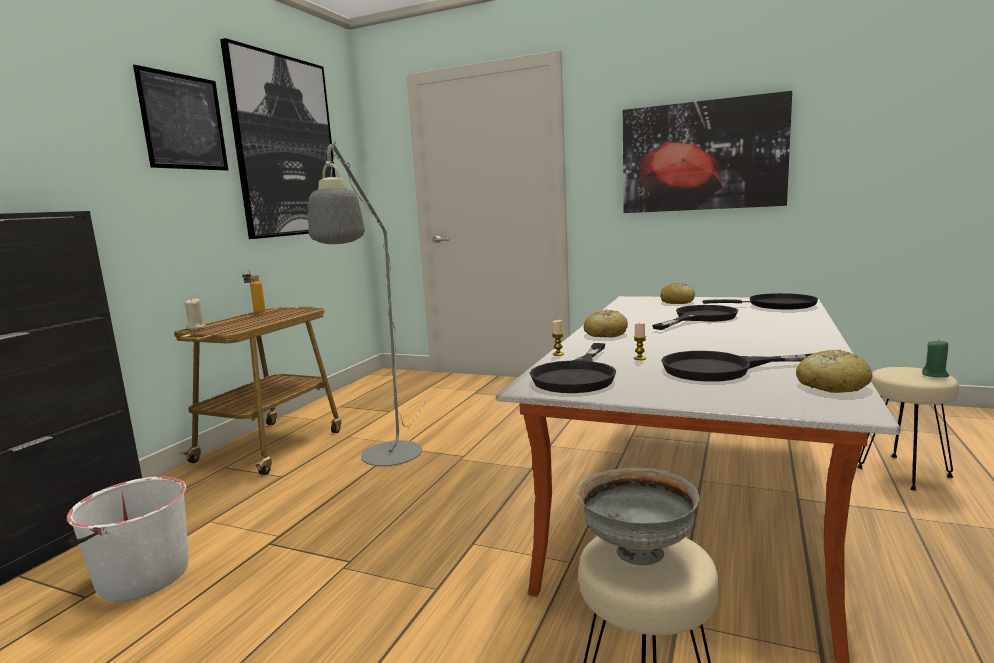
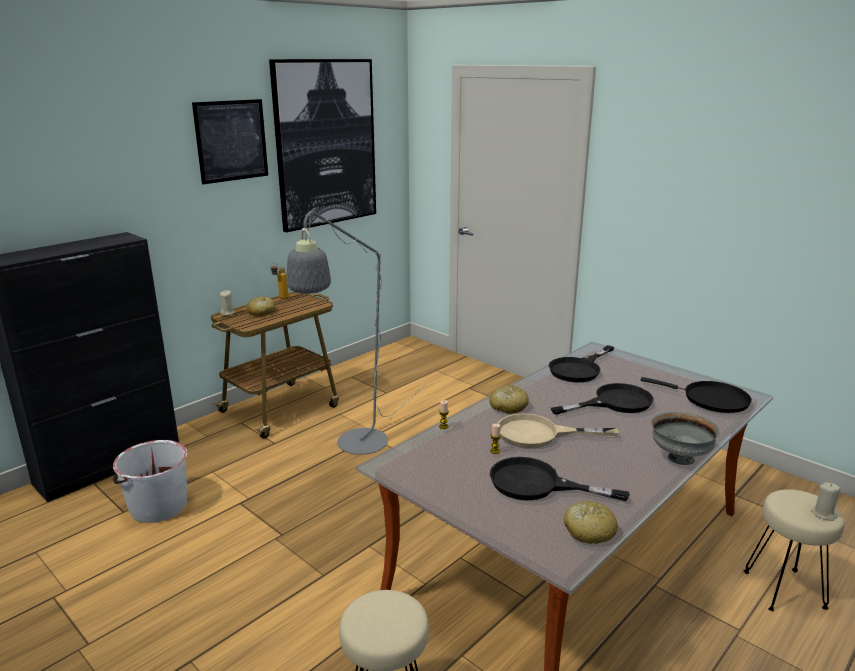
camera: 20 degrees right, 10 degrees up
black frying pan [529,343,616,393] -> black frying pan moved to [549,345,615,382]
grey bowl [578,468,699,565] -> grey bowl moved to [651,412,720,465]
picture [623,91,792,213] -> none
bread [660,283,695,304] -> bread moved to [247,296,275,316]
green candle [922,339,949,377] -> beige candle [811,482,840,521]
none -> beige frying pan [497,413,619,449]

